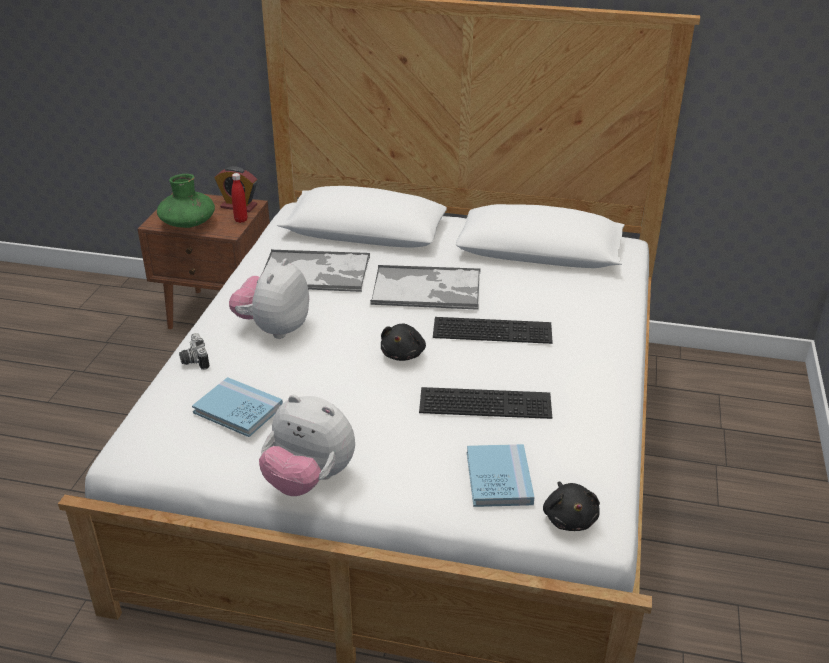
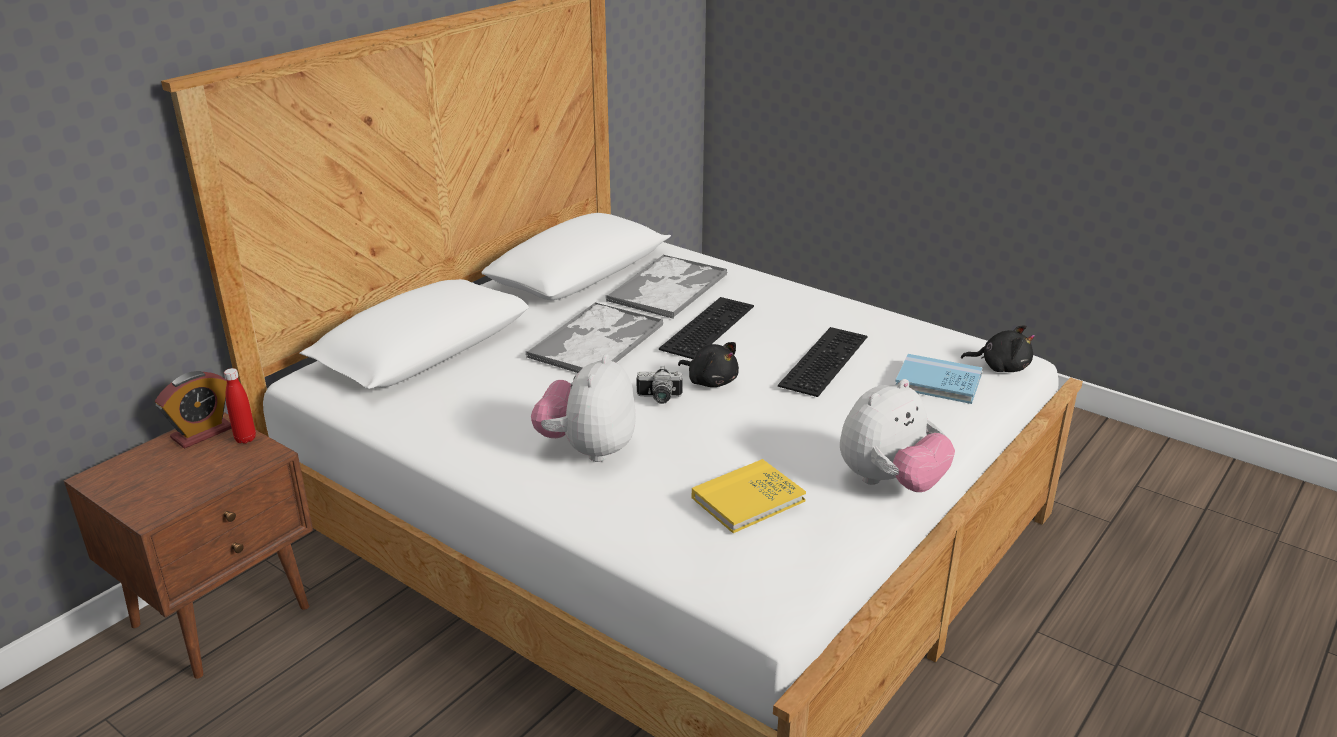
camera: 65 degrees left, 5 degrees down
green vase [157,174,215,228] -> none
camera [179,333,209,370] -> camera moved to [636,366,683,404]
blue book [192,377,283,437] -> yellow book [692,459,806,533]
plush toy [229,258,309,339] -> plush toy turned 60 degrees clockwise [531,354,636,462]
tray [263,250,370,292] -> tray moved to [606,255,727,319]

